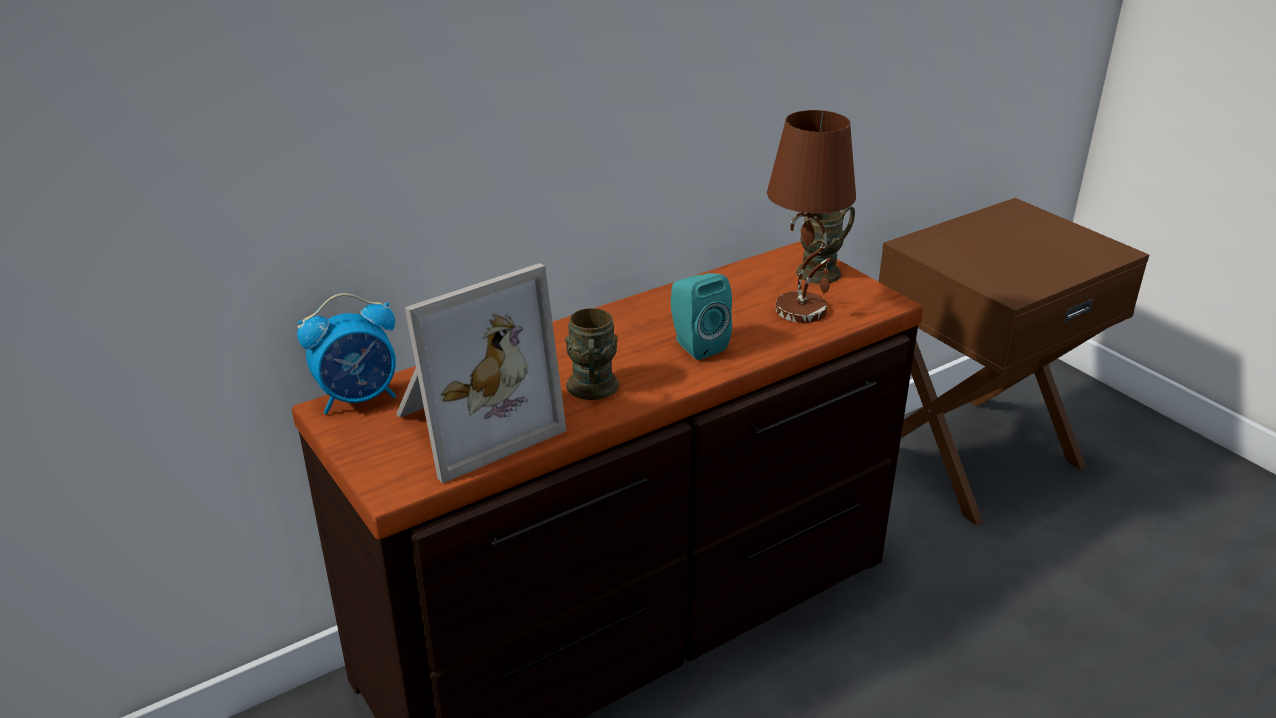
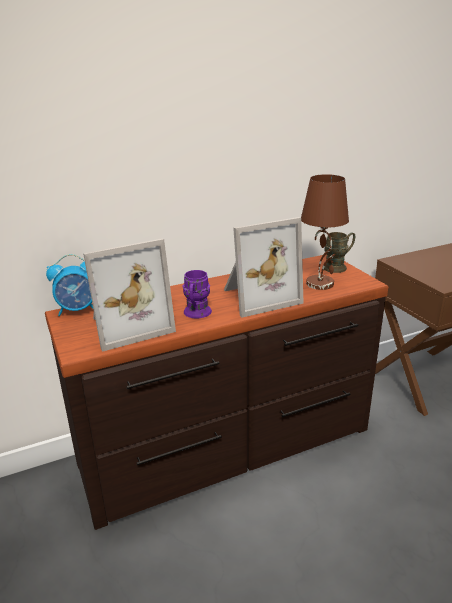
camera: 10 degrees right, 5 degrees down
brown mug [565,308,619,400] -> purple mug [182,270,212,318]
turquoise speaker [671,273,732,360] -> picture frame [224,217,303,318]

